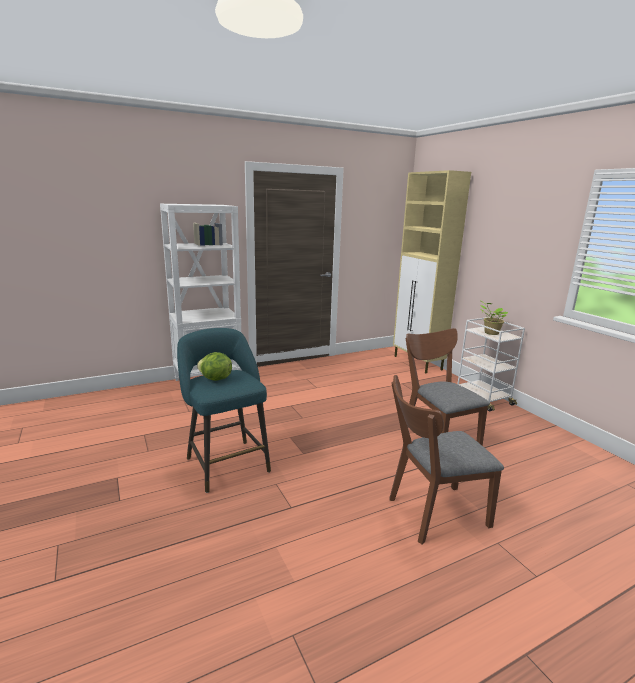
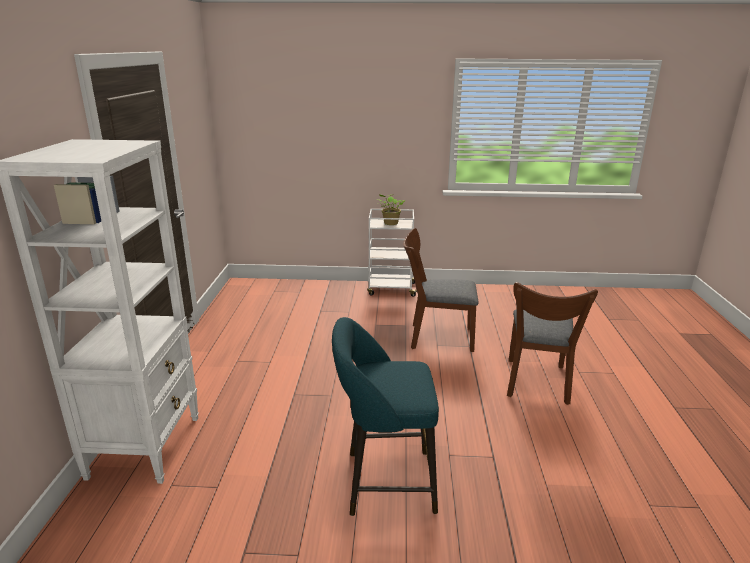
camera: 60 degrees left, 5 degrees up
lettuce [197,352,232,381] -> none
beige cabinet [393,170,471,373] -> none

